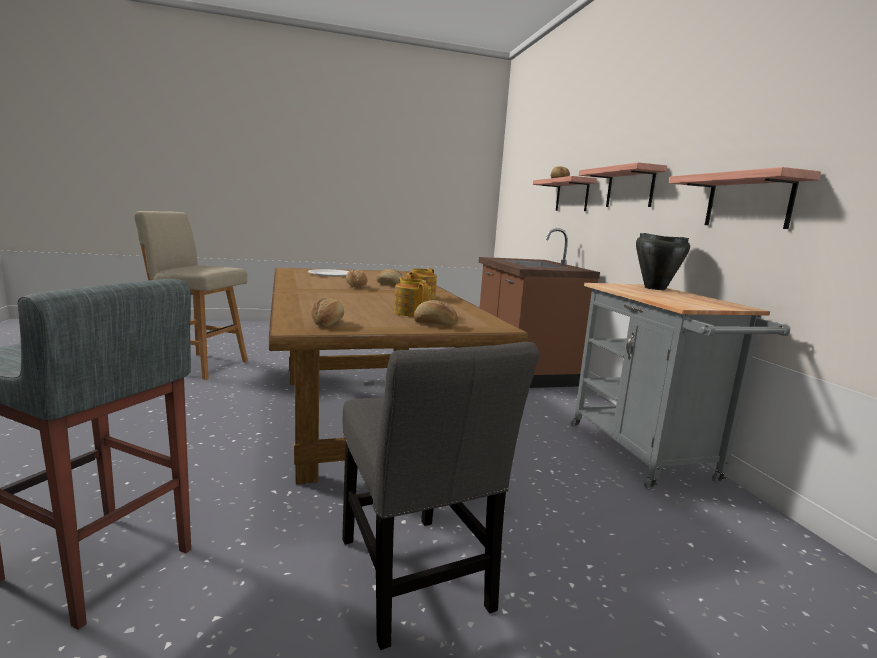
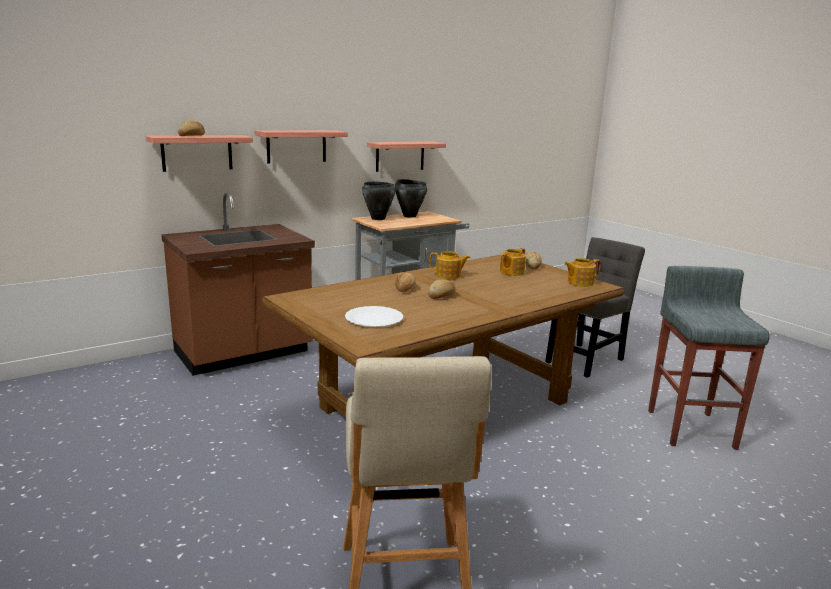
camera: 110 degrees left, 5 degrees up
bread [311,298,344,327] -> teapot [564,258,601,287]
none -> black cooking pot [394,179,428,217]

